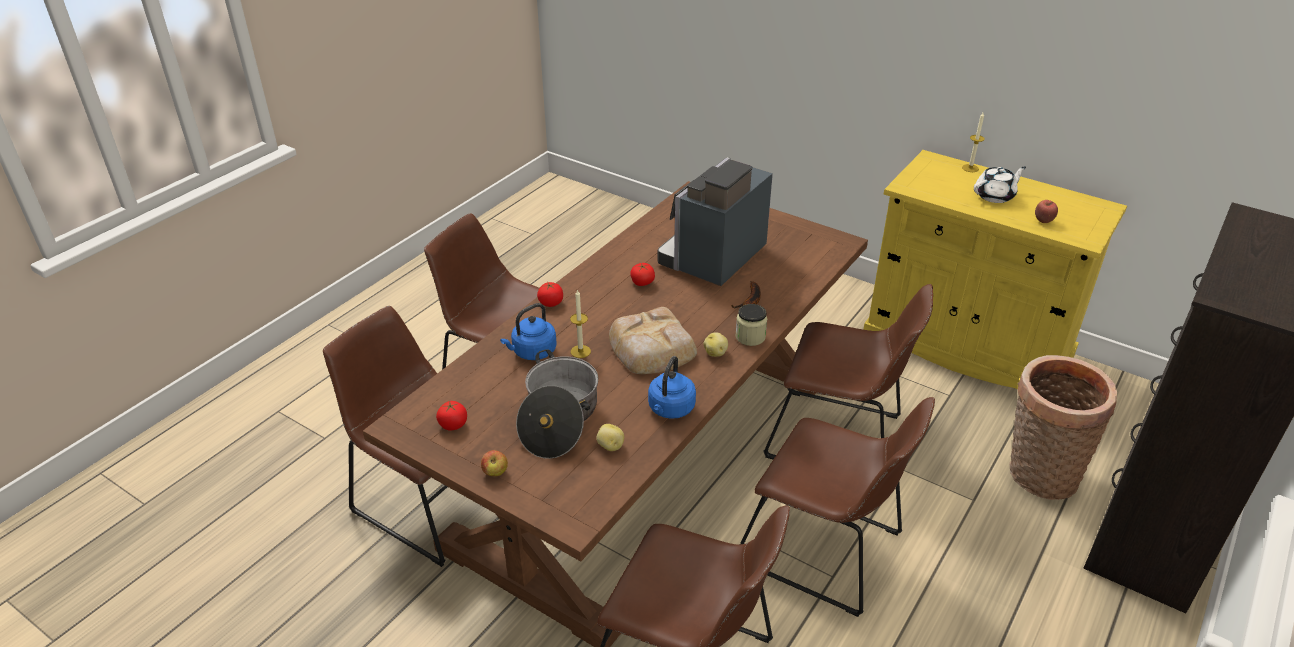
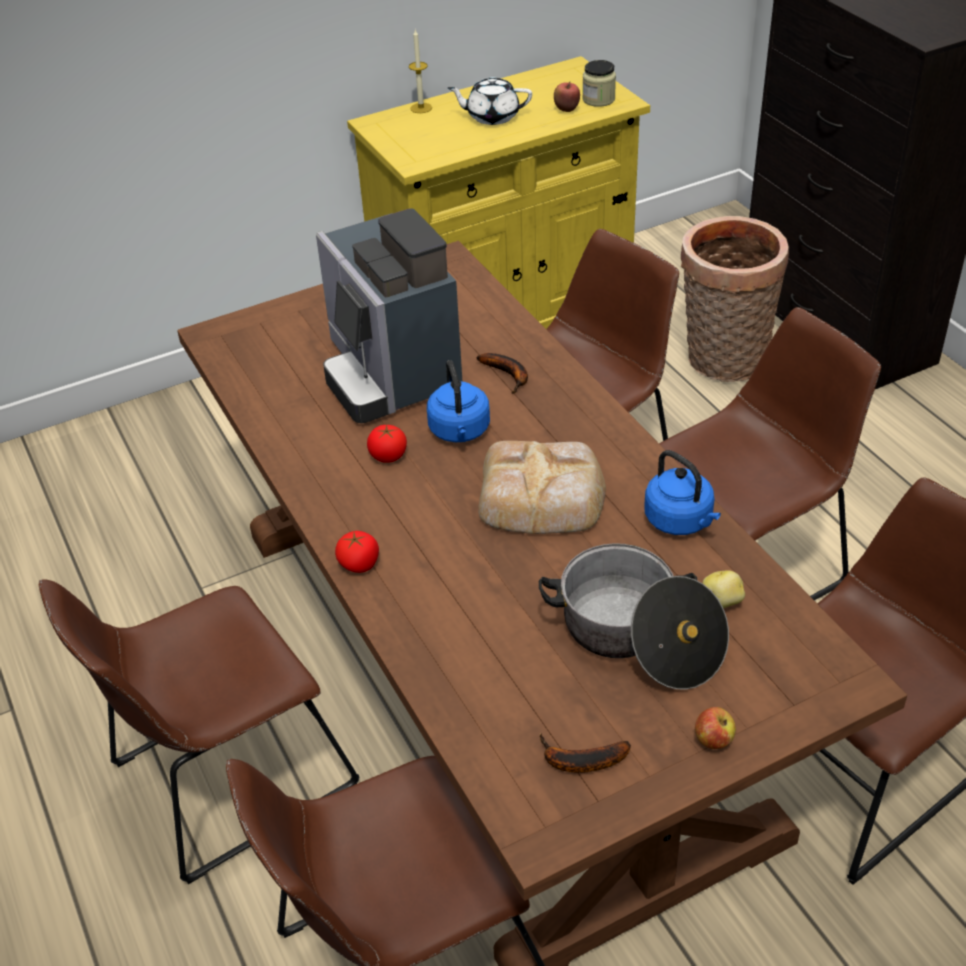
camera: 60 degrees left, 5 degrees up
tomato [436,401,467,431] -> banana [540,733,631,773]
blue kettle [500,303,557,360] -> blue kettle moved to [427,360,490,442]
candle [570,289,591,358] -> none
potato [703,332,728,357] -> none
jar [735,304,767,346] -> jar moved to [582,60,616,107]
white teapot [974,167,1026,203] -> white teapot turned 90 degrees counterclockwise [448,77,532,125]

